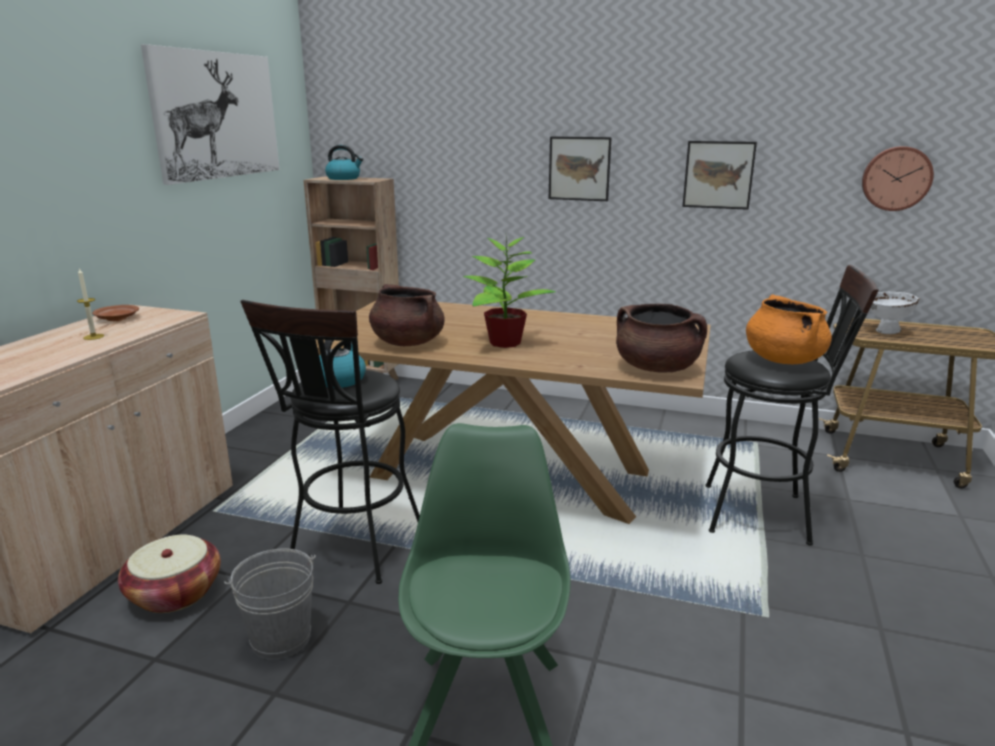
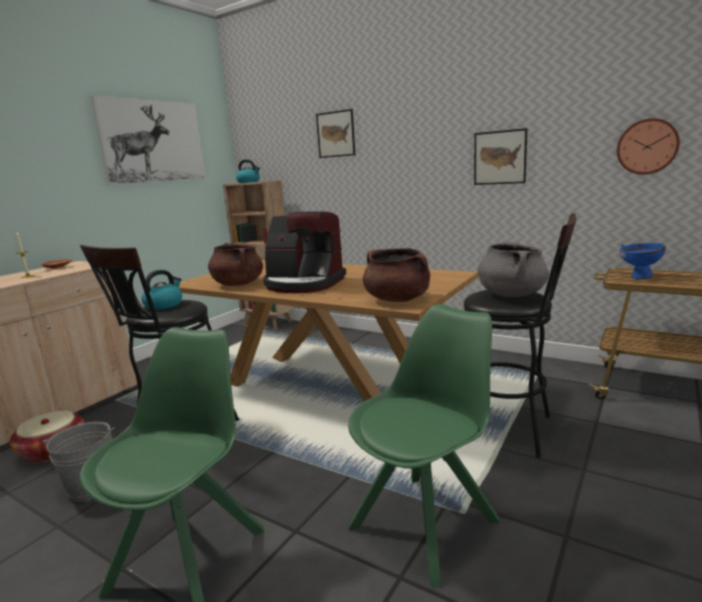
camera: 15 degrees right, 5 degrees down
potted plant [463,233,556,348] -> coffee machine [263,211,346,293]
picture [549,136,612,201] -> picture moved to [316,109,355,158]
orange cooking pot [746,294,832,364] -> grey cooking pot [478,241,549,297]
white bowl [870,292,920,334] -> blue bowl [620,243,666,279]
none -> green chair [348,304,500,588]

